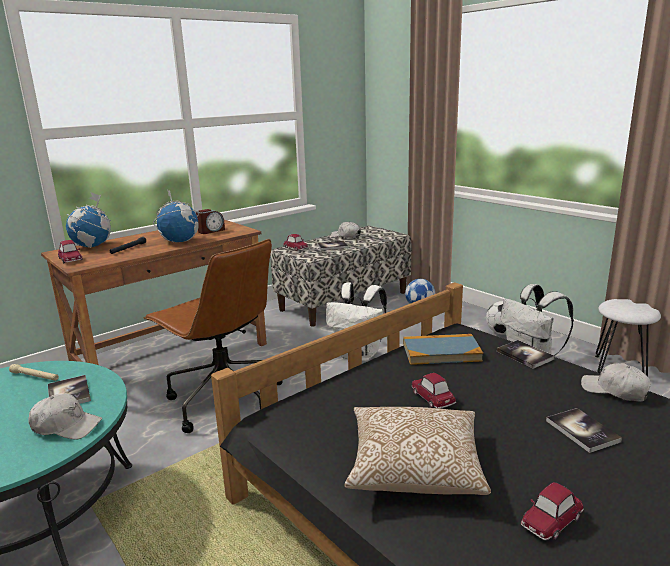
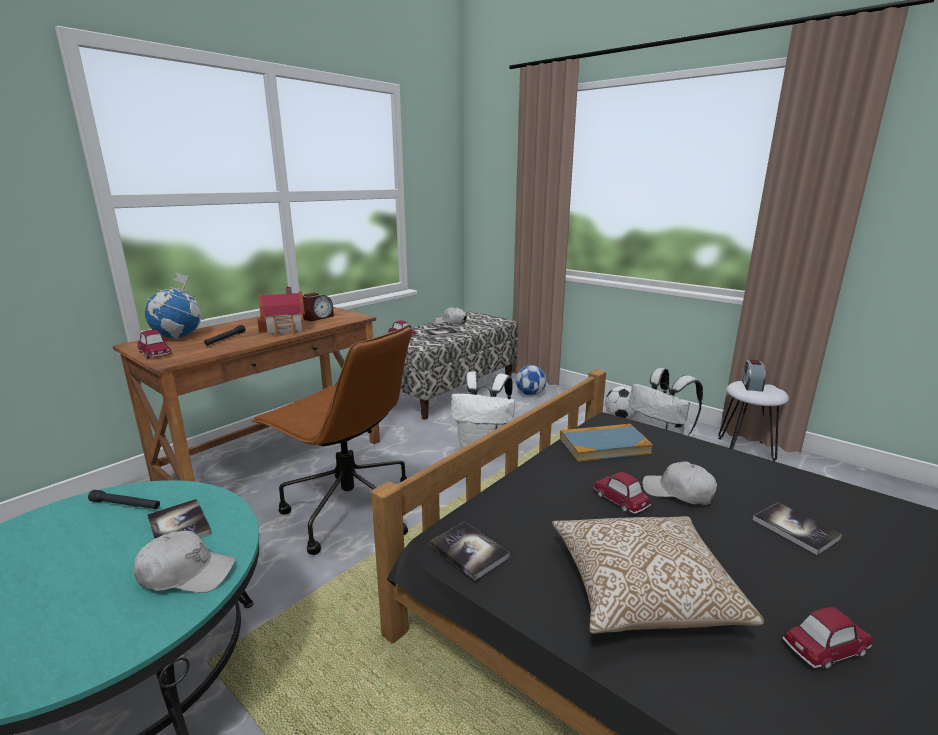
camera: 10 degrees left, 0 degrees up
beige flashlight [9,364,59,381] -> black flashlight [88,490,160,509]
globe [153,189,199,242] -> toy house [257,287,305,337]
book [497,340,555,369] -> book moved to [430,522,510,580]
toy car [521,482,584,540] -> toy car turned 150 degrees counterclockwise [783,607,873,670]
white cap [581,363,651,402] -> white cap moved to [643,461,717,505]
none -> alarm clock [742,360,766,392]

